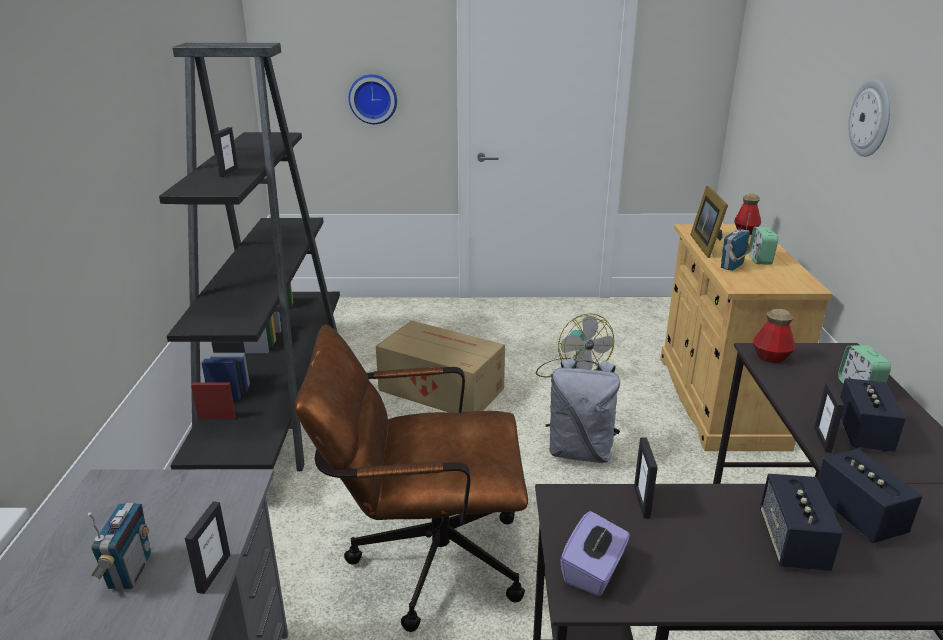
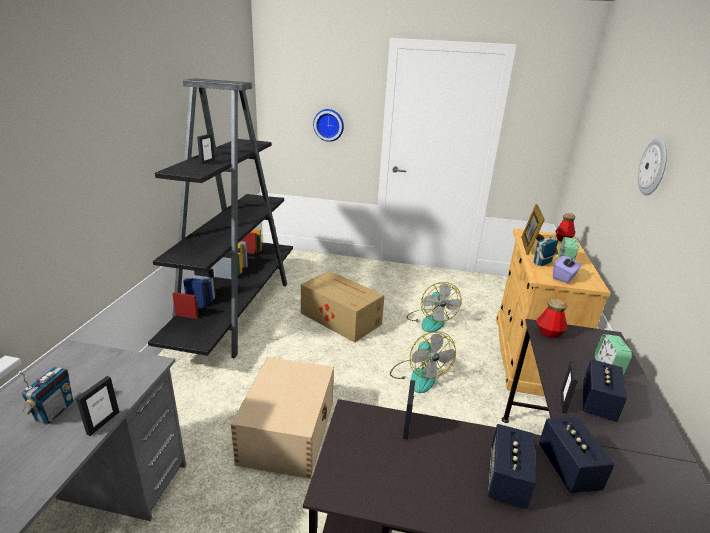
camera: 10 degrees right, 0 degrees up
brown office chair [295,324,528,632] -> beige storage box [231,357,334,479]
grey backpack [546,358,620,463] -> fan [390,331,456,393]
purple tissue box [560,511,630,596] -> purple tissue box moved to [553,255,582,283]

